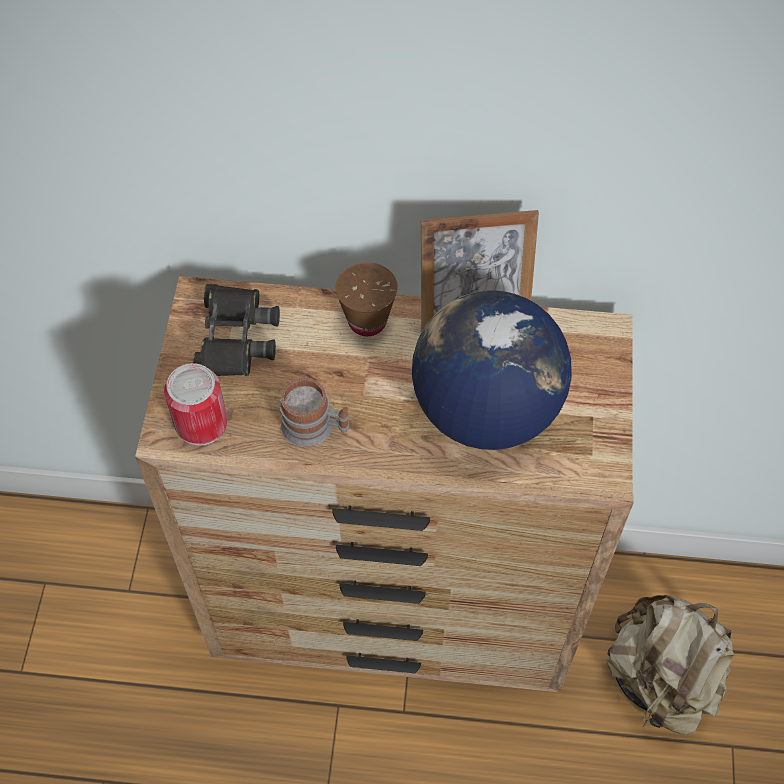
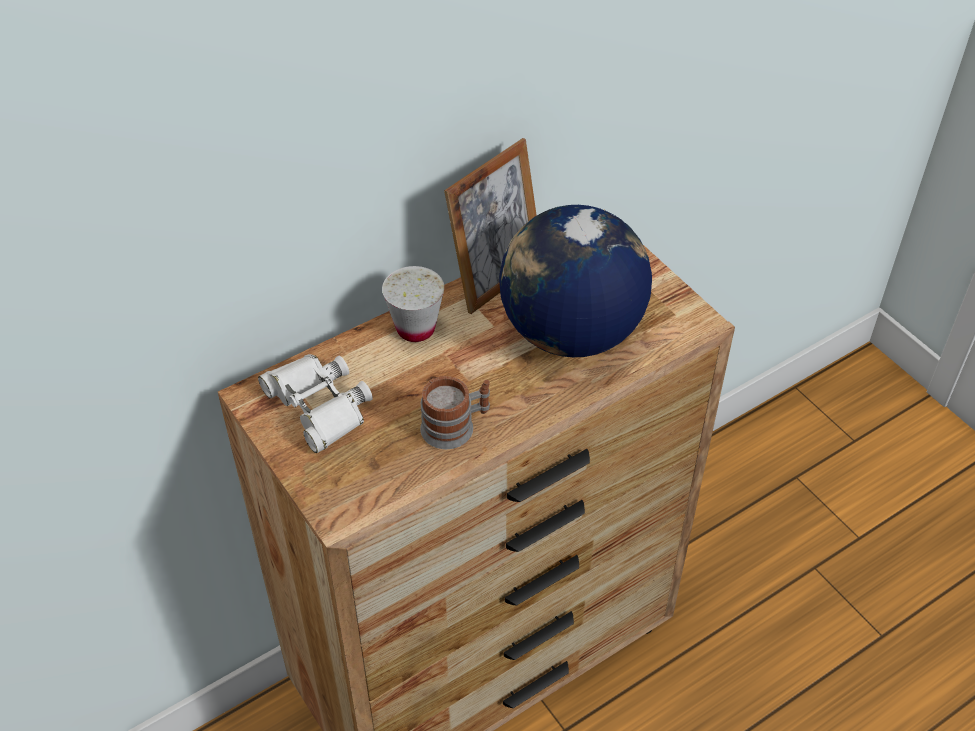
camera: 40 degrees left, 10 degrees down
can [164,363,227,446] -> none
black binoculars [193,284,280,376] -> white binoculars [258,354,373,453]
brown cup [335,262,398,336] -> white cup [382,266,444,342]
beige backpack [606,595,735,735] -> none

